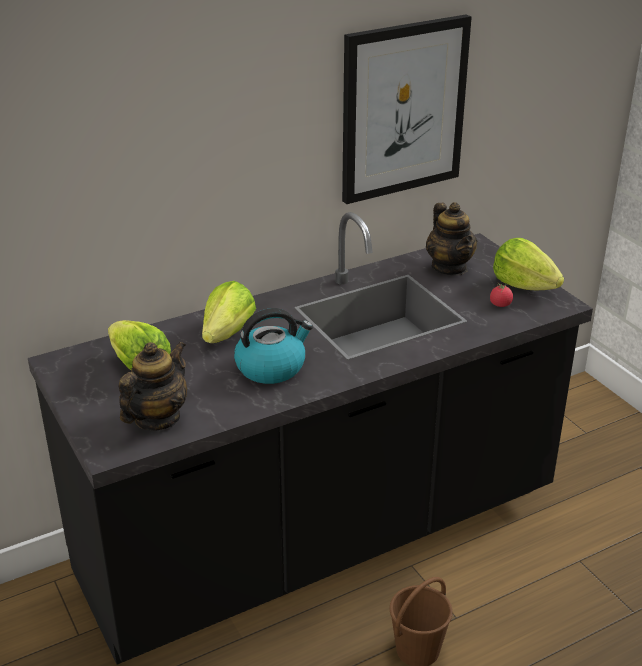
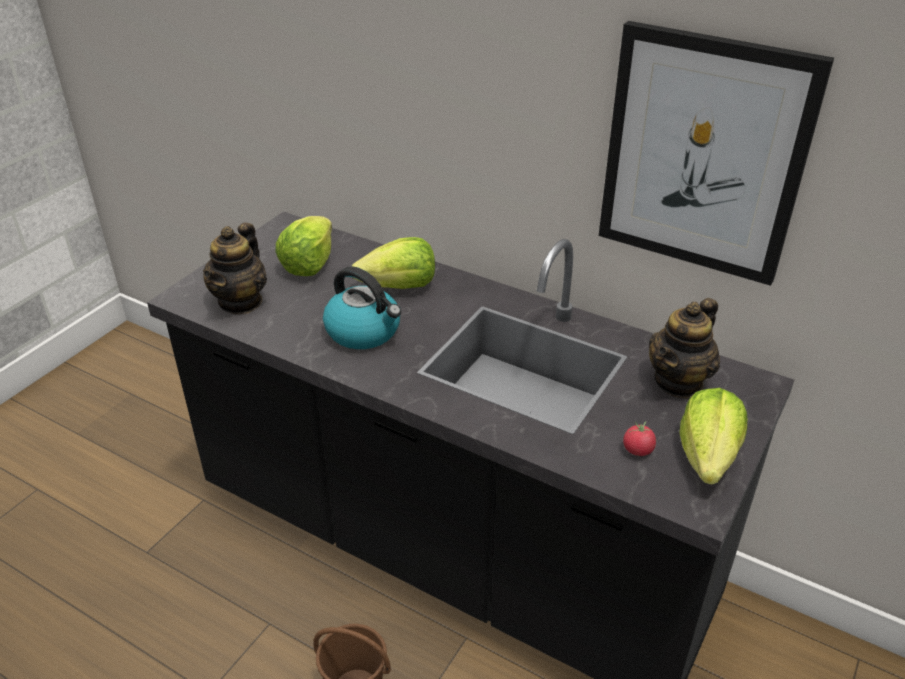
camera: 60 degrees right, 5 degrees up
teapot [119,341,187,431] -> teapot turned 105 degrees clockwise [203,222,267,314]

